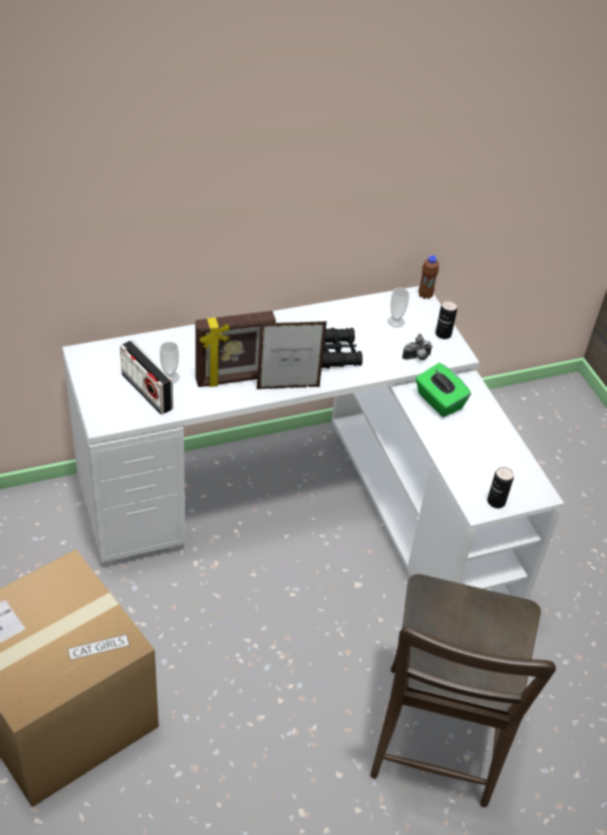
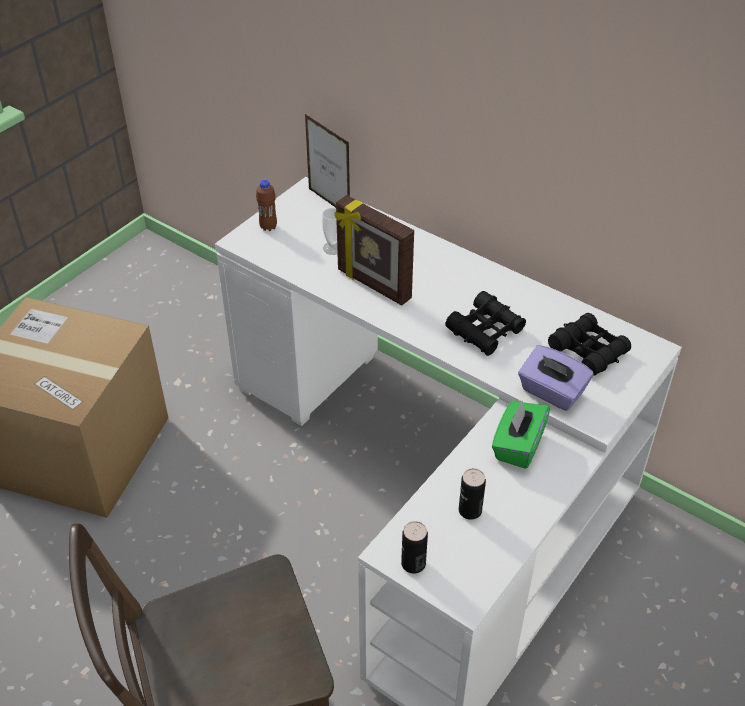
camera: 60 degrees right, 0 degrees up
radio [120,340,173,415] -> none
picture frame [257,321,327,389] -> picture frame moved to [305,114,350,208]
cup [387,288,409,328] -> black binoculars [548,313,631,376]
camera [402,334,433,361] -> purple tissue box [518,345,593,411]
brown bottle [419,255,439,299] -> brown bottle moved to [256,179,277,231]
can [436,300,457,339] -> can moved to [458,468,486,520]

